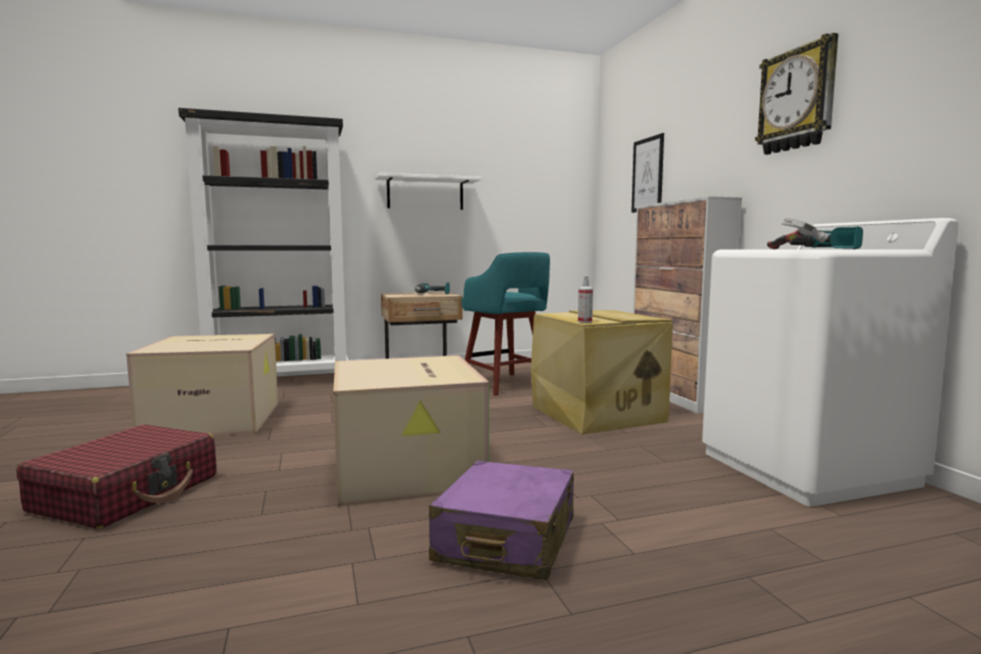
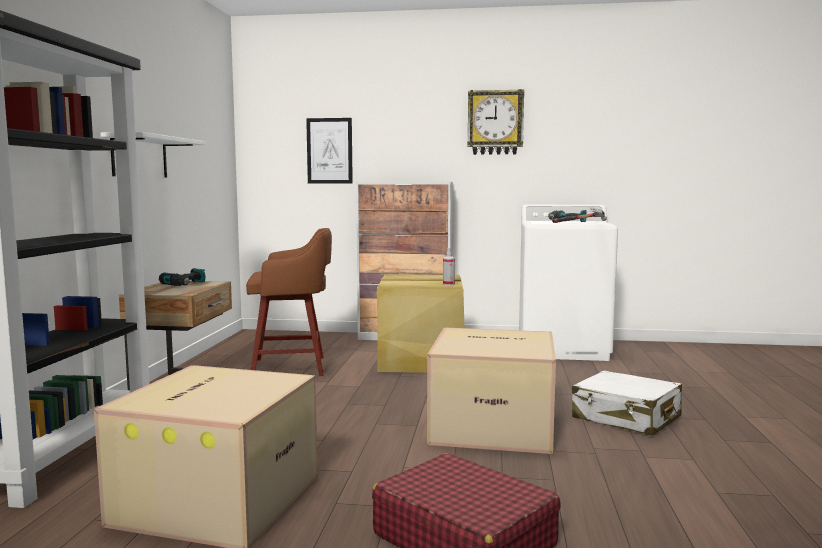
camera: 65 degrees left, 0 degrees up
purple suitcase [429,460,574,580] -> white suitcase [572,371,682,436]
turquoise stool [461,252,550,396] -> brown stool [246,228,332,376]

